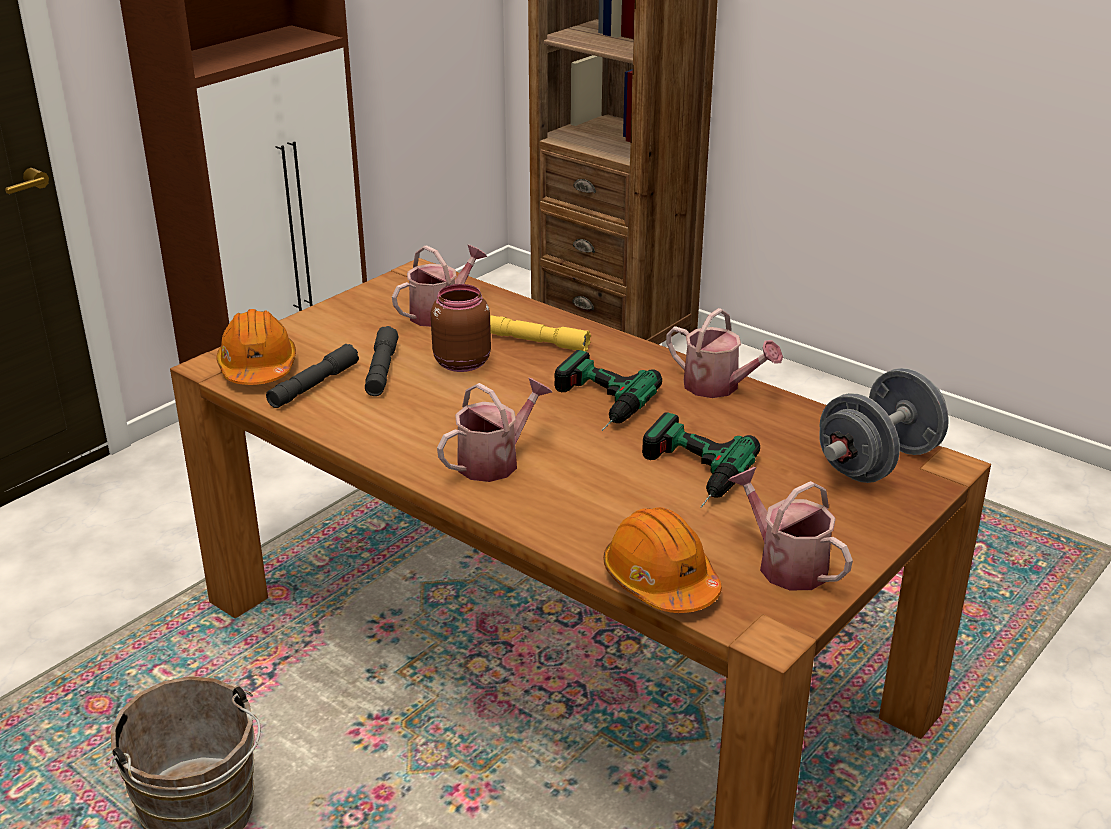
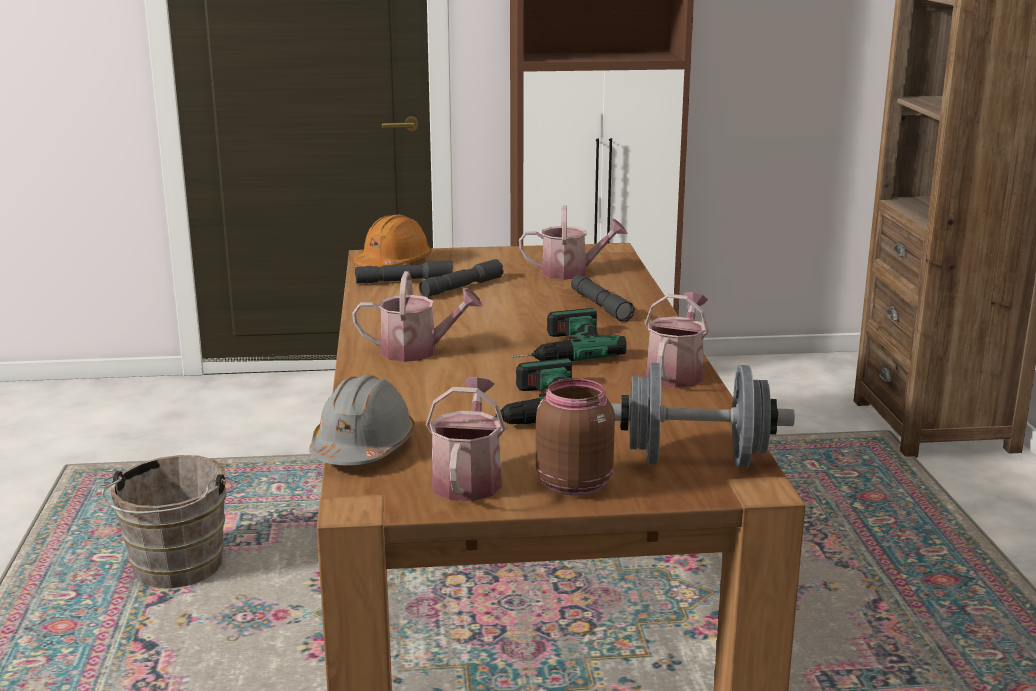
camera: 45 degrees right, 10 degrees down
brown jar [431,284,491,372] -> brown jar moved to [536,378,615,496]
yellow flashlight [490,315,591,351] -> grey flashlight [571,275,635,322]
orange hard hat [603,507,722,613] -> grey hard hat [309,375,415,465]
watering can [666,308,783,398] -> watering can turned 150 degrees counterclockwise [645,292,709,388]

